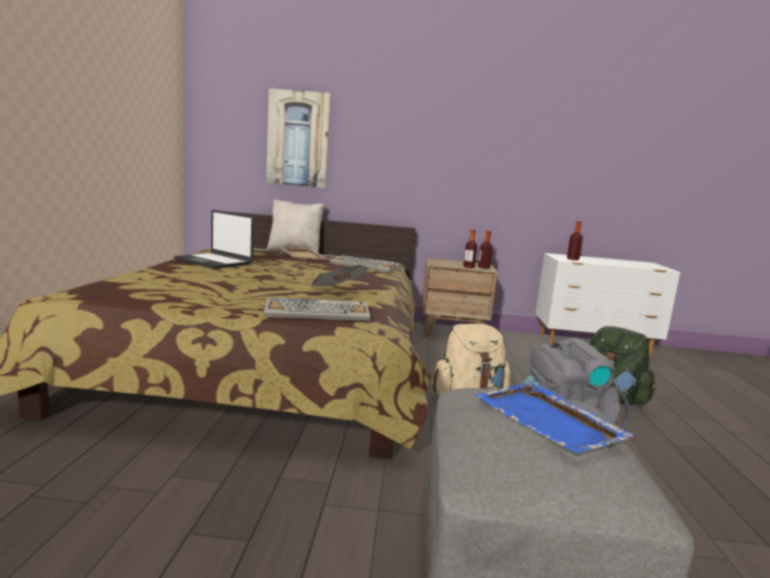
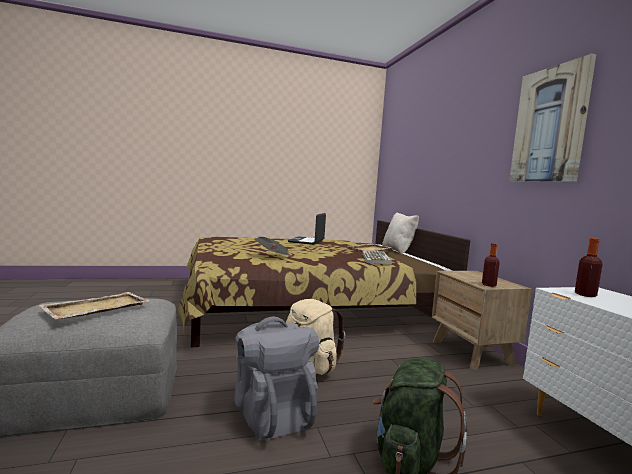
camera: 70 degrees right, 5 degrees down
keyboard [264,297,370,321] -> none
picture [266,88,331,188] -> picture moved to [509,53,596,182]
bottle [463,229,477,268] -> none
blue tray [475,382,635,454] -> beige tray [38,292,149,319]

